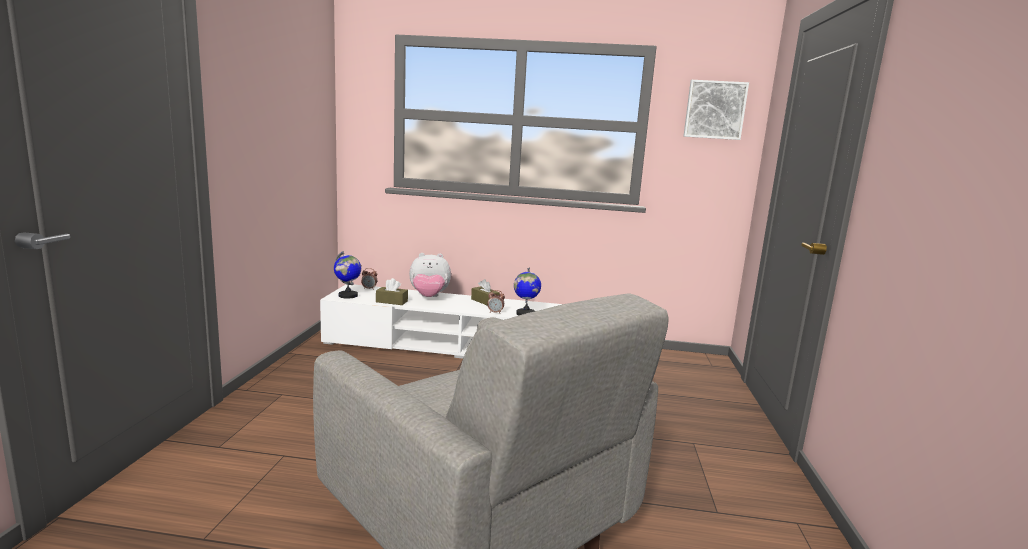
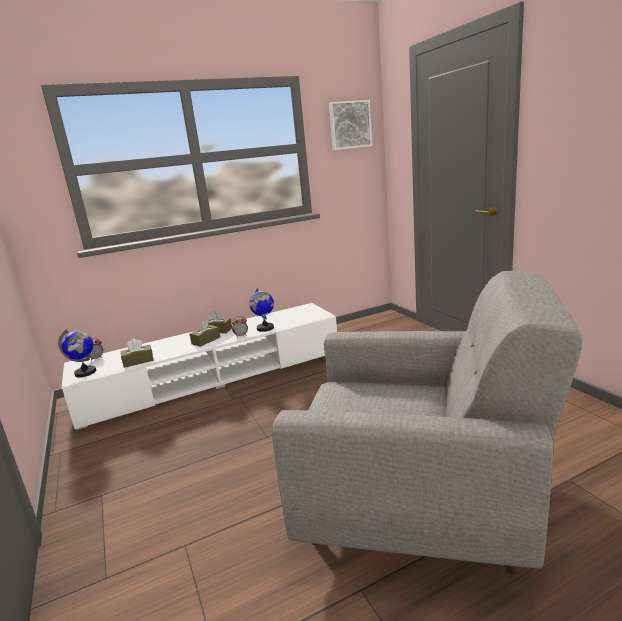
camera: 30 degrees left, 5 degrees up
plush toy [409,253,451,297] -> none
none -> brown tissue box [190,320,220,347]

